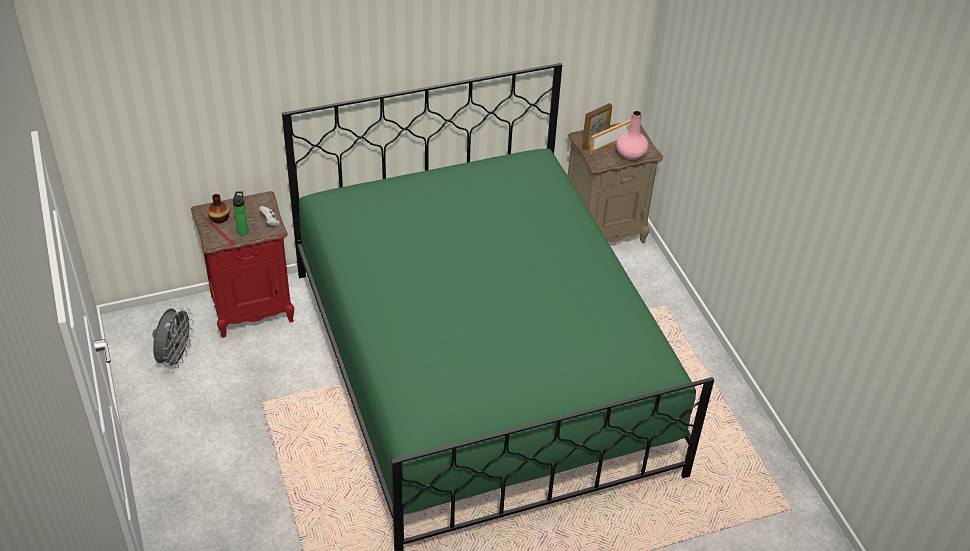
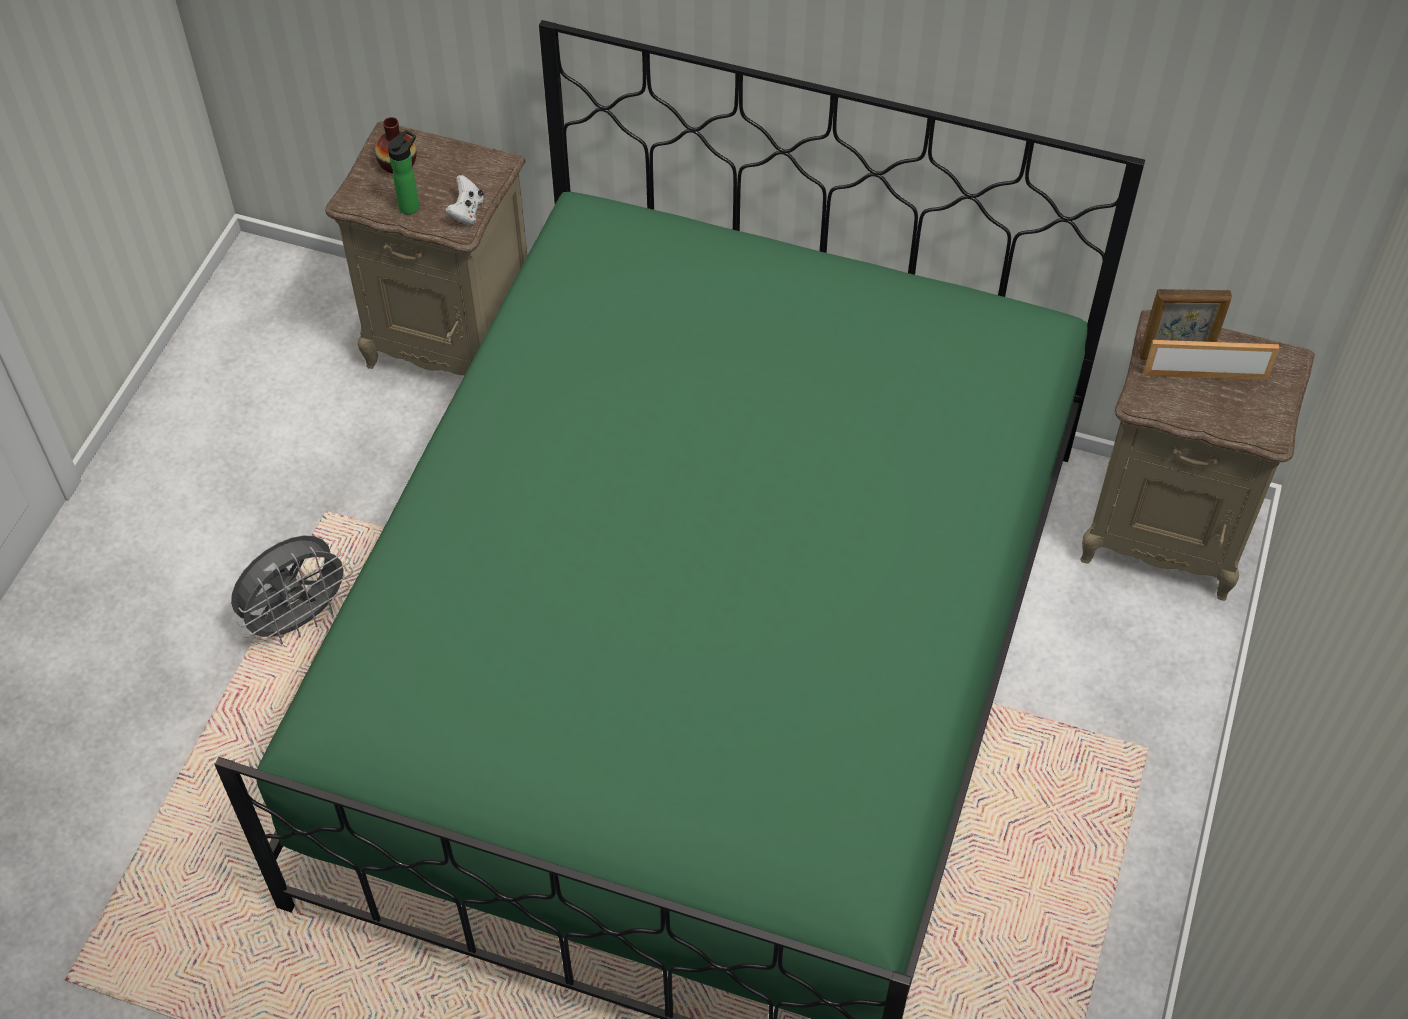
camera: 40 degrees right, 10 degrees up
grey fan [152,308,194,369] -> grey fan moved to [231,535,353,645]
red nightstand [191,191,294,338] -> beige nightstand [325,121,527,375]
pink vase [616,110,648,160] -> none

